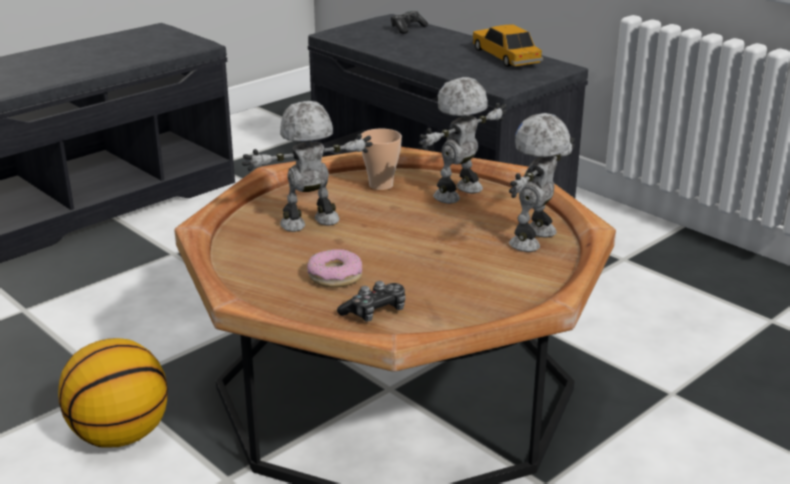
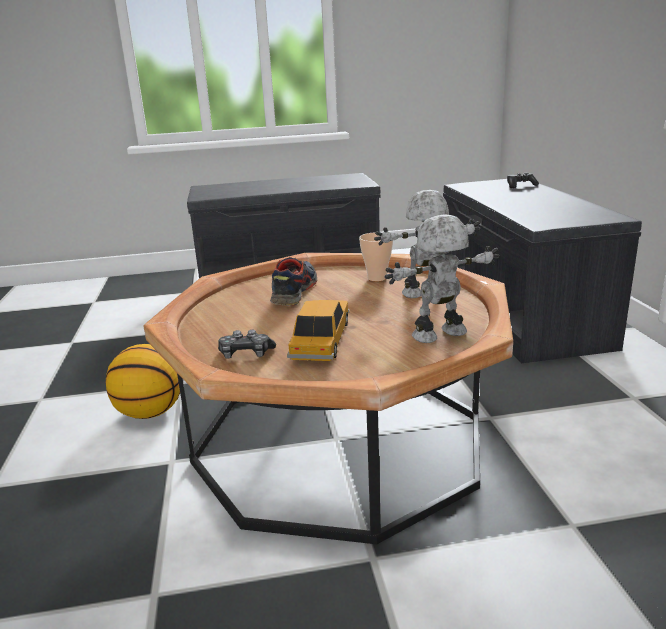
camera: 35 degrees right, 5 degrees down
toy robot [242,101,373,232] -> shoe [270,257,317,306]
donut [307,249,362,288] -> none
toy car [472,24,544,67] -> toy car moved to [287,300,349,361]

